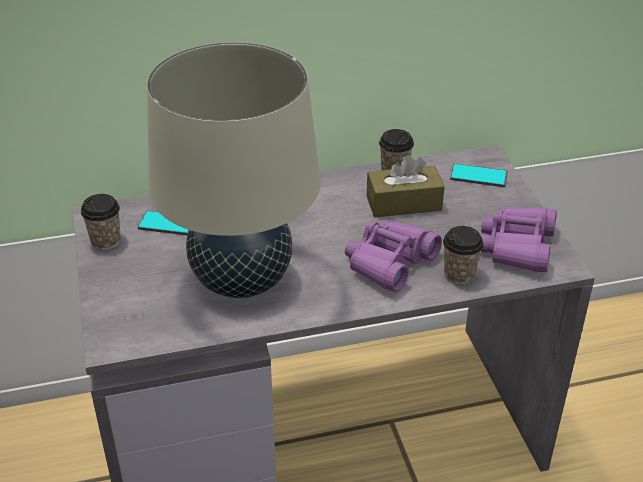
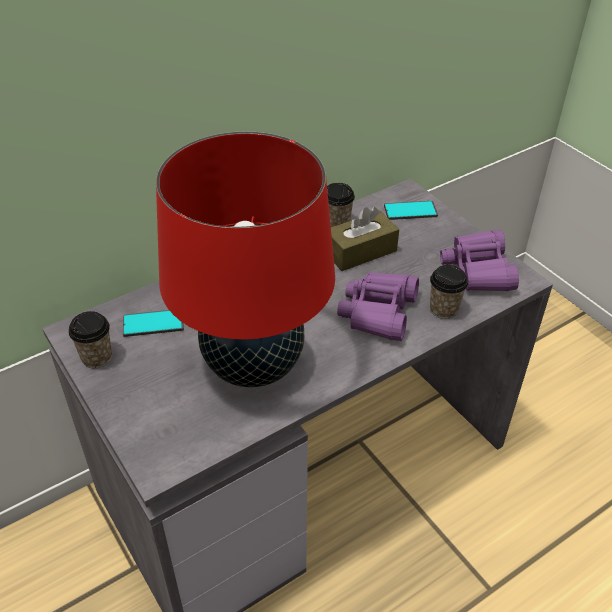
camera: 20 degrees left, 5 degrees up
beige table lamp [147,42,321,298] -> red table lamp [156,131,335,387]

